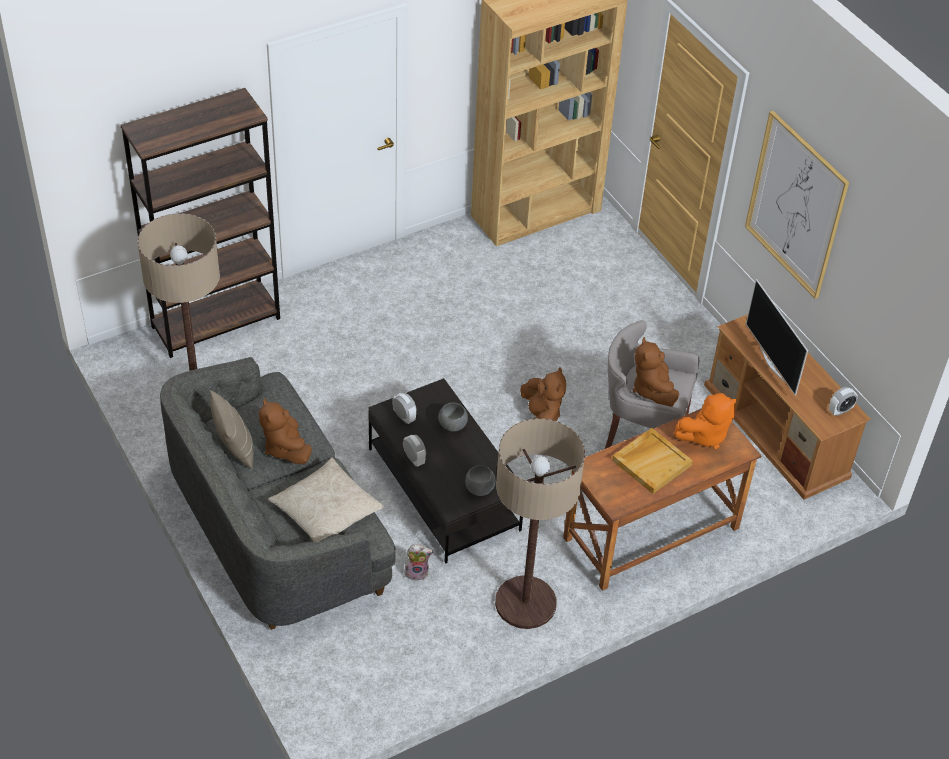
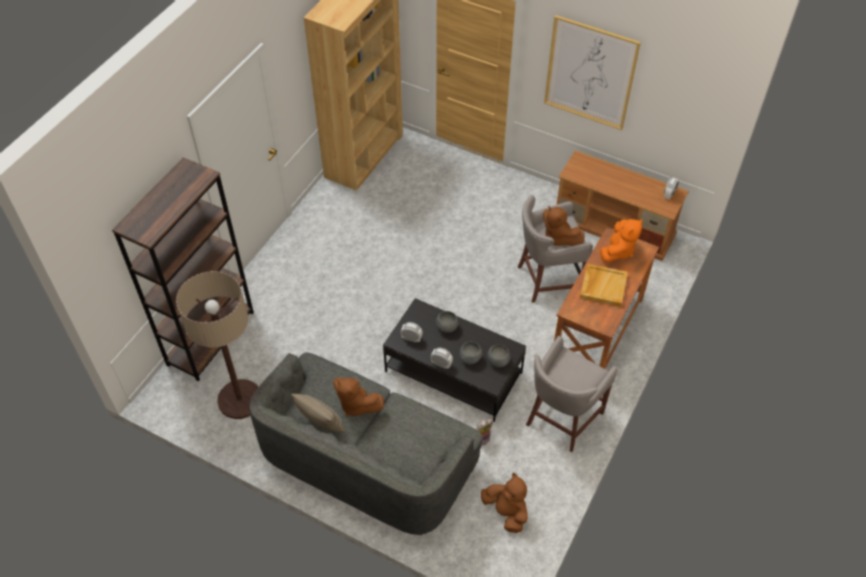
camera: 30 degrees left, 5 degrees up
beige pillow [268,457,384,542] -> none
floor lamp [495,418,585,629] -> grey stool [526,336,618,452]
brown plush toy [520,368,566,421] -> brown plush toy moved to [481,473,528,533]
television [746,279,808,395] -> none
none -> grey bowl [459,342,482,364]

